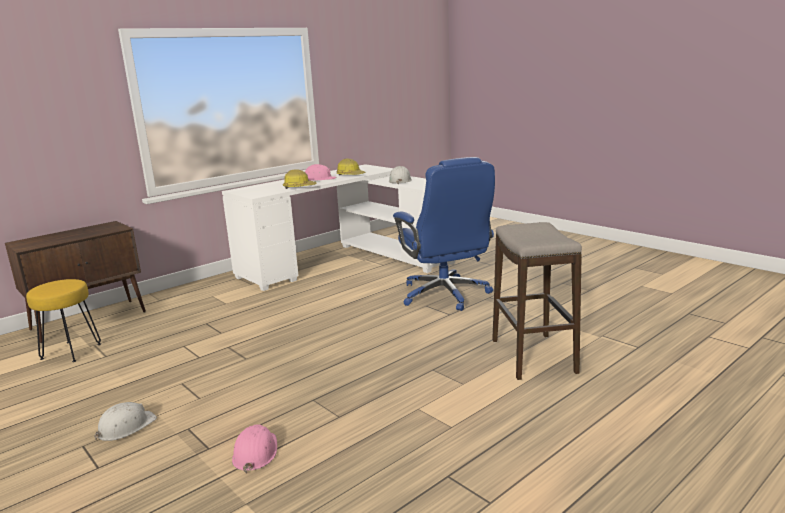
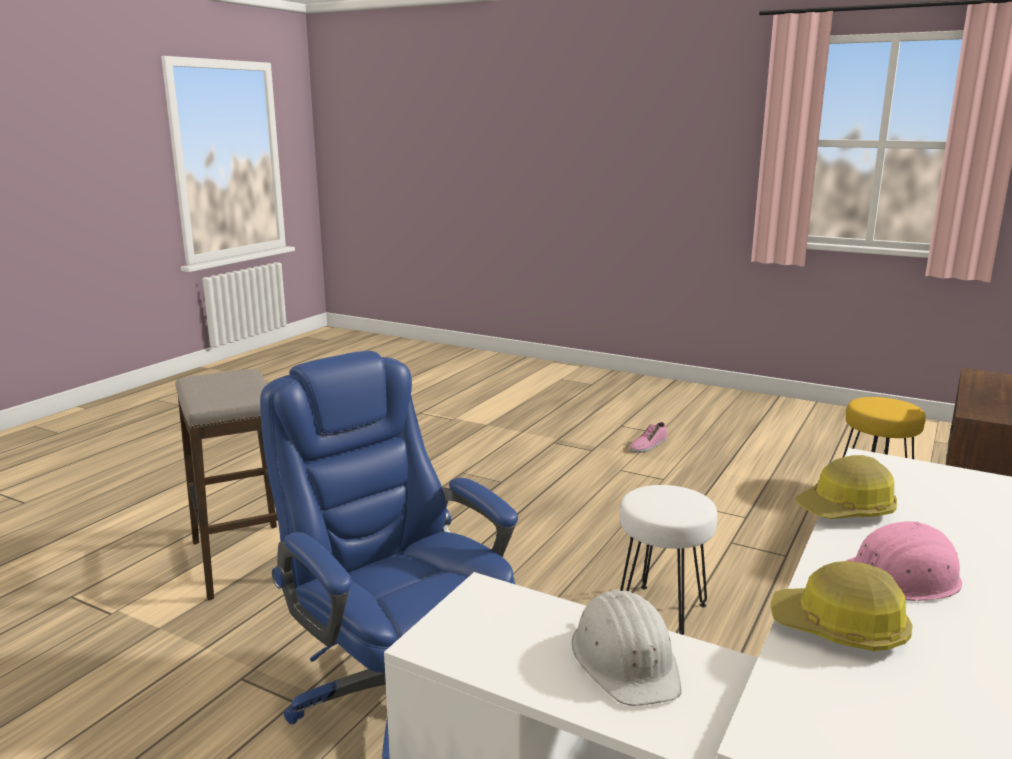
camera: 160 degrees right, 0 degrees up
white hard hat [94,402,157,441] -> shoe [629,422,667,453]
pink hard hat [232,424,277,474] -> none
none -> white stool [620,485,718,635]

